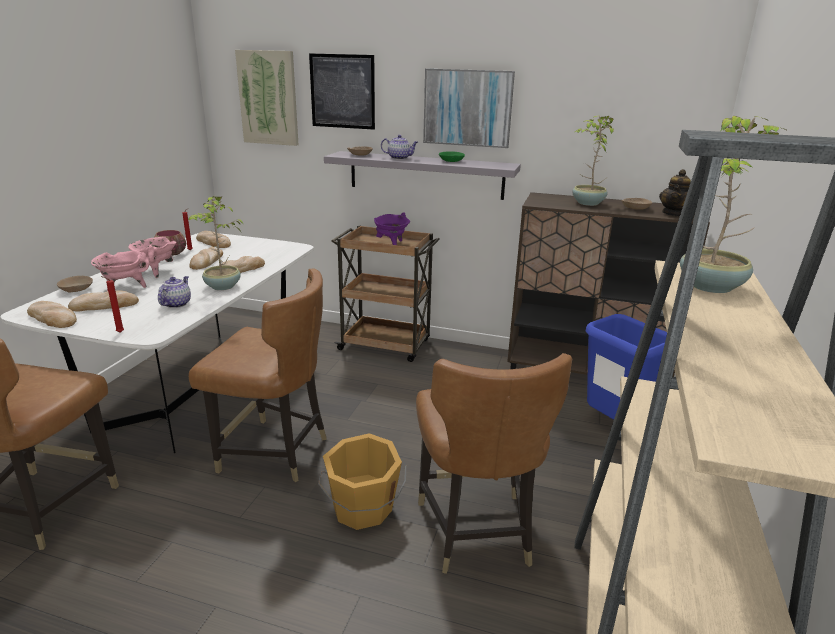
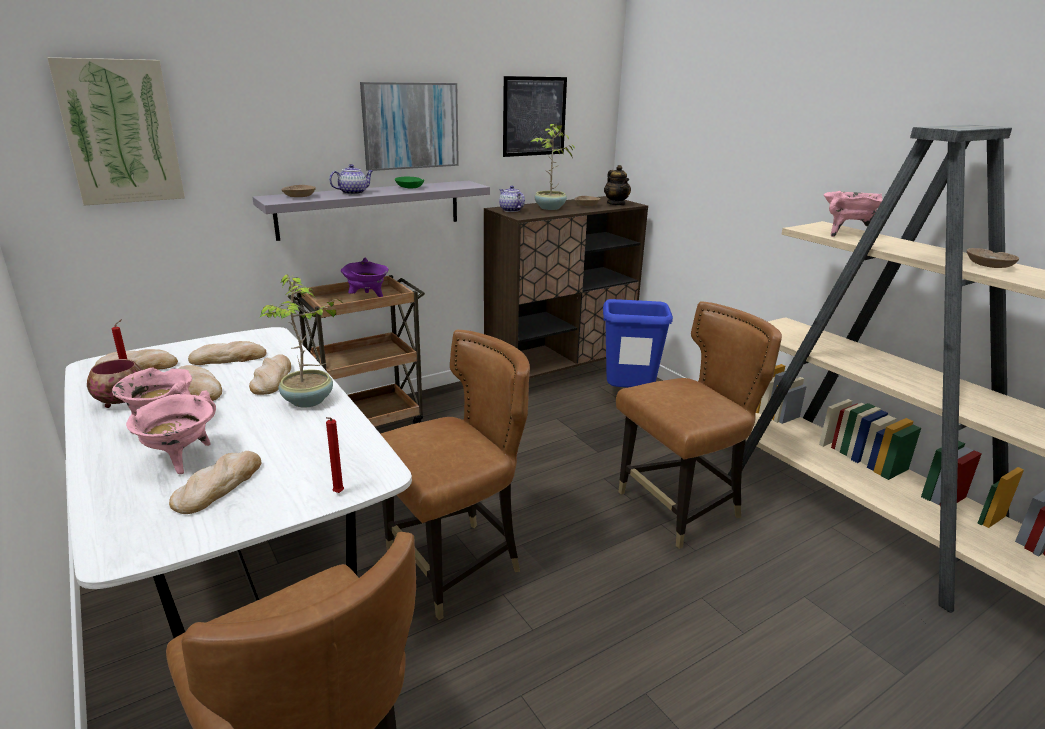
camera: 50 degrees left, 0 degrees up
bread [27,301,77,328] -> bread moved to [188,341,267,365]
beige bowl [57,276,93,292] -> beige bowl moved to [967,248,1019,268]
teapot [158,276,191,308] -> teapot moved to [499,186,525,212]
picture [309,53,375,130] -> picture moved to [503,76,567,157]
orange bucket [318,433,406,530] -> none
brown chair [416,353,572,574] -> brown chair turned 60 degrees counterclockwise [616,301,782,549]
potted plant [680,116,788,293] -> pink cooking pot [824,191,882,237]

